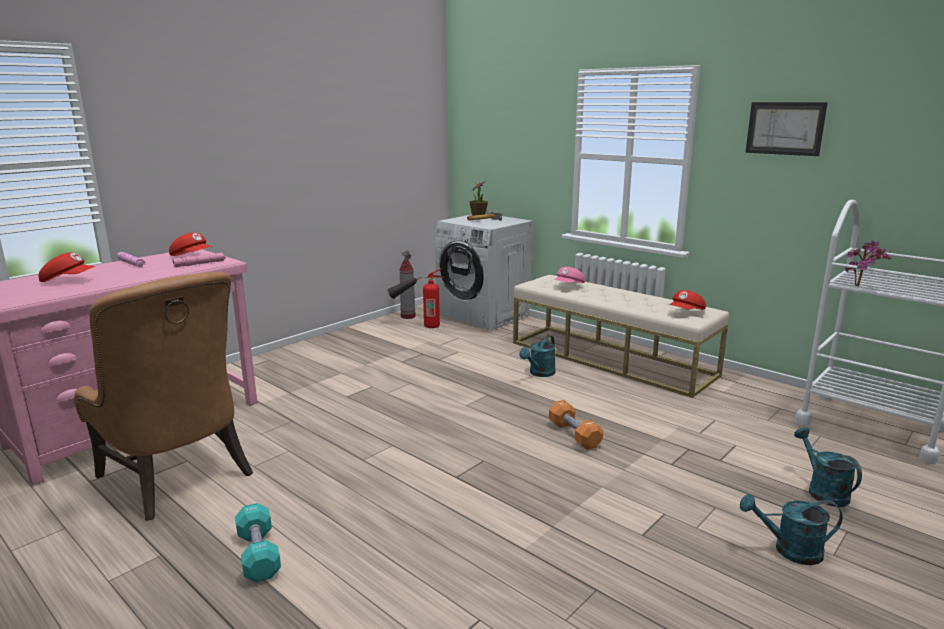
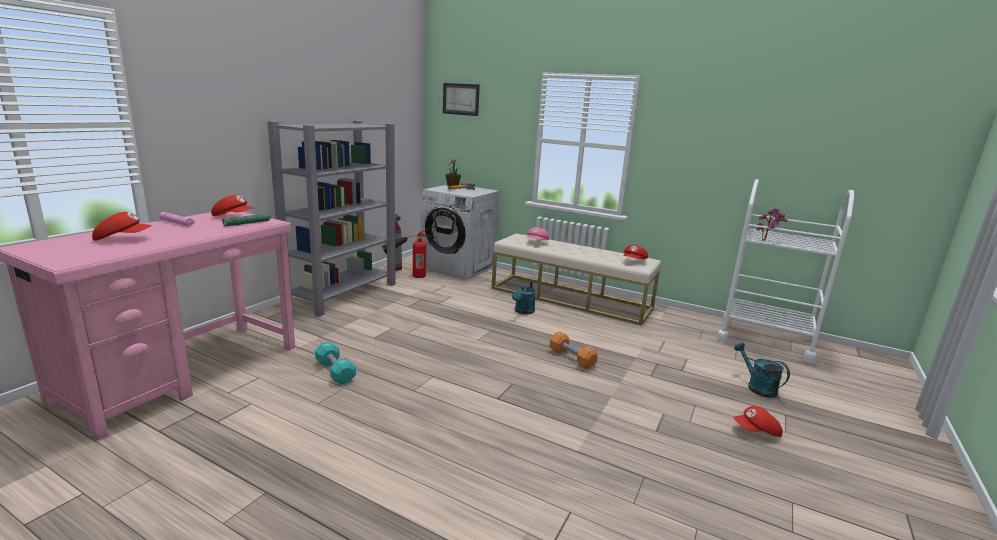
camera: 15 degrees left, 0 degrees up
brown chair [74,272,253,521] -> none
pink flashlight [173,253,226,267] -> green flashlight [223,214,271,227]
turquoise dumbbell [235,503,281,583] -> turquoise dumbbell moved to [315,341,356,384]
turquoise watering can [740,494,843,565] -> red cap [734,406,783,437]
picture [745,102,828,156] -> picture moved to [443,83,480,116]
none -> grey bookcase [268,120,395,317]

